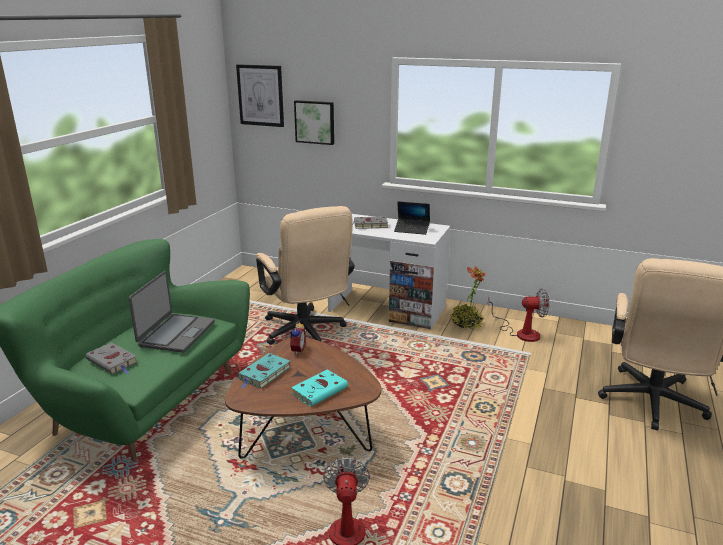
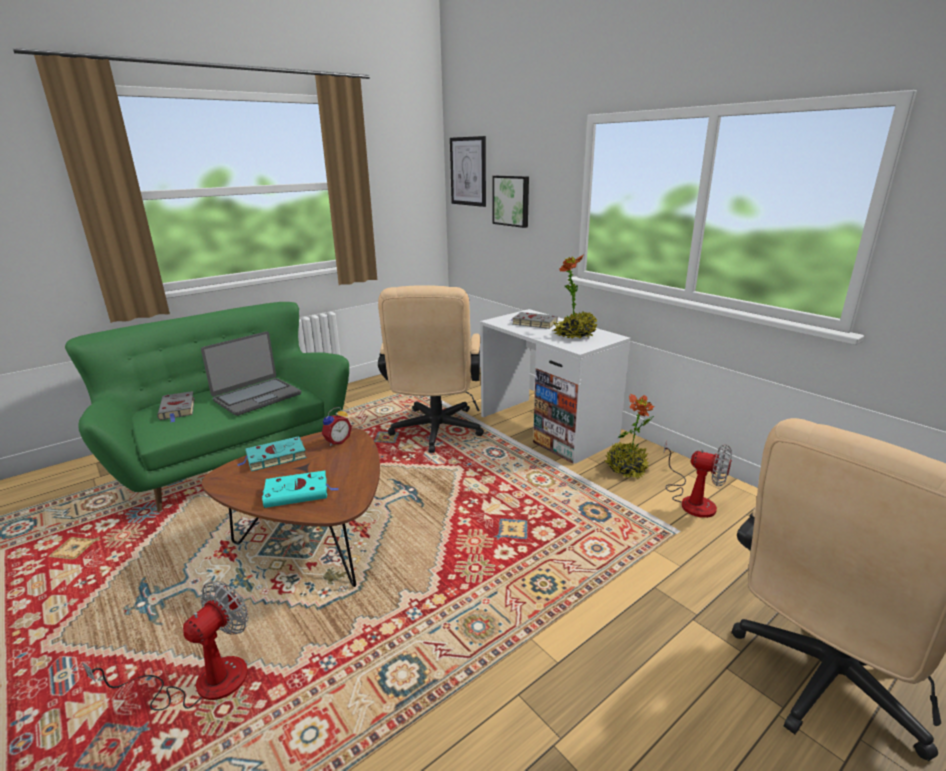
camera: 30 degrees right, 0 degrees up
laptop [394,201,430,235] -> potted plant [553,255,598,338]

